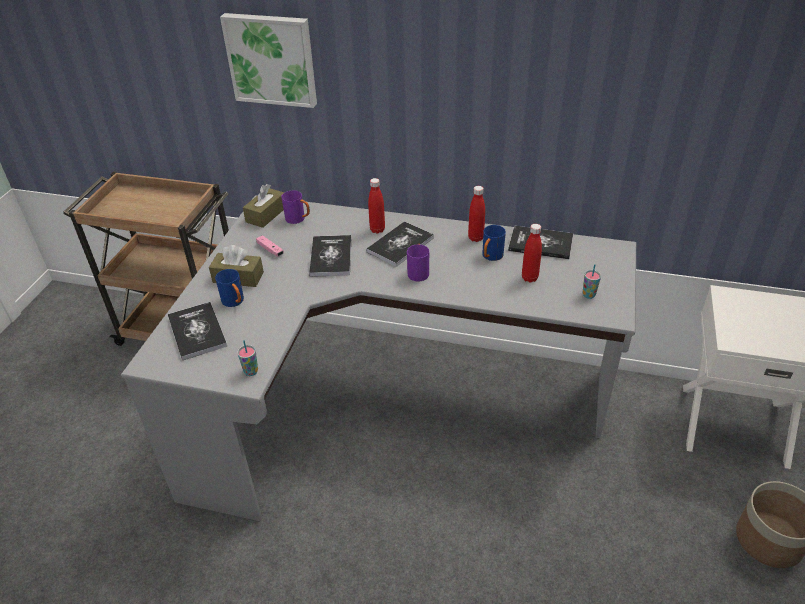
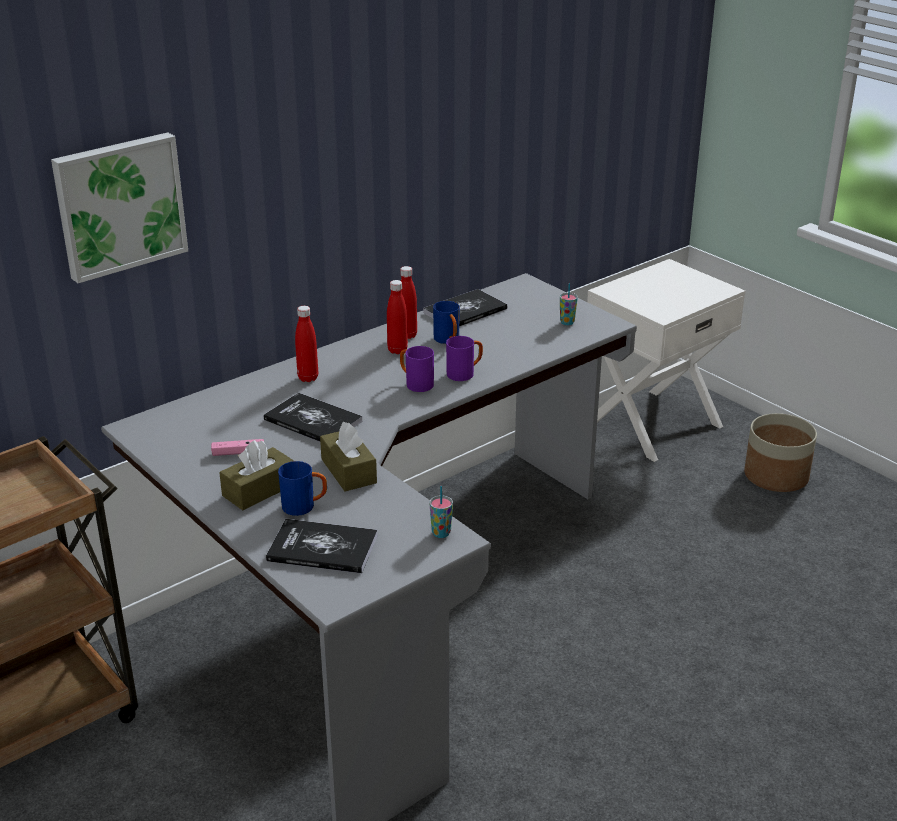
camera: 55 degrees left, 10 degrees down
brown tissue box [243,184,284,228] -> brown tissue box moved to [320,422,377,491]
purple mug [281,190,310,224] -> purple mug moved to [446,336,483,381]
book [366,221,434,267] -> none
red bottle [522,224,542,282] -> red bottle moved to [387,280,408,354]

